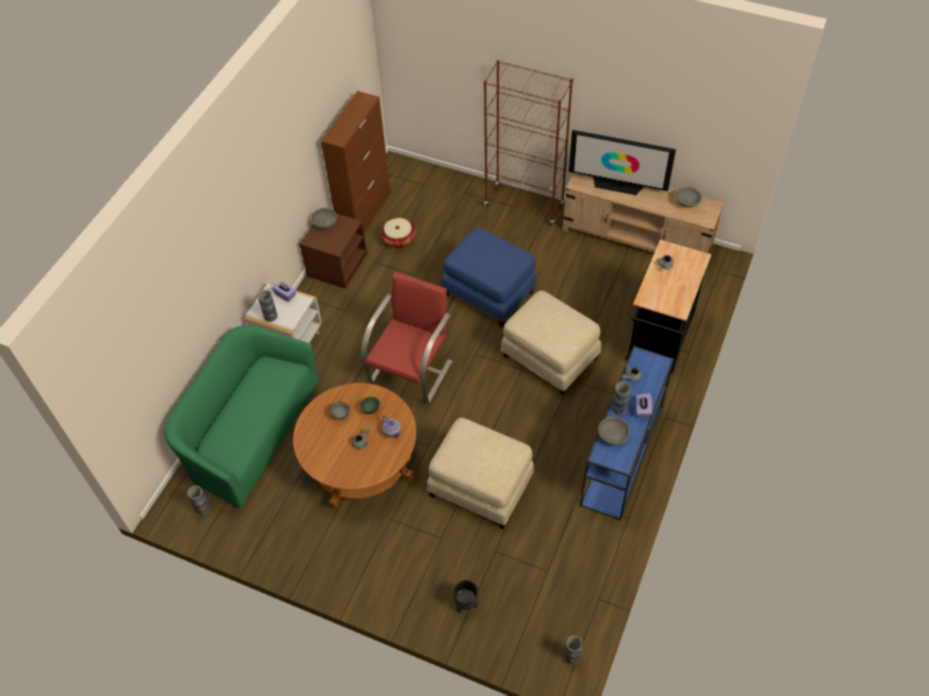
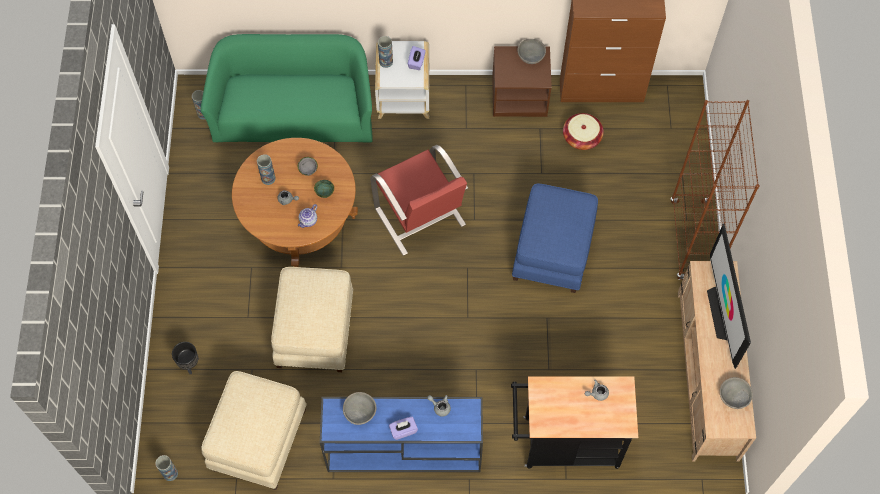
camera: 65 degrees right, 10 degrees up
red armchair [361,271,453,404] -> red armchair turned 60 degrees clockwise [370,145,468,256]
beige ottoman [501,291,601,395] -> beige ottoman moved to [201,371,307,490]
vase [612,382,631,415] -> vase moved to [257,154,276,185]

